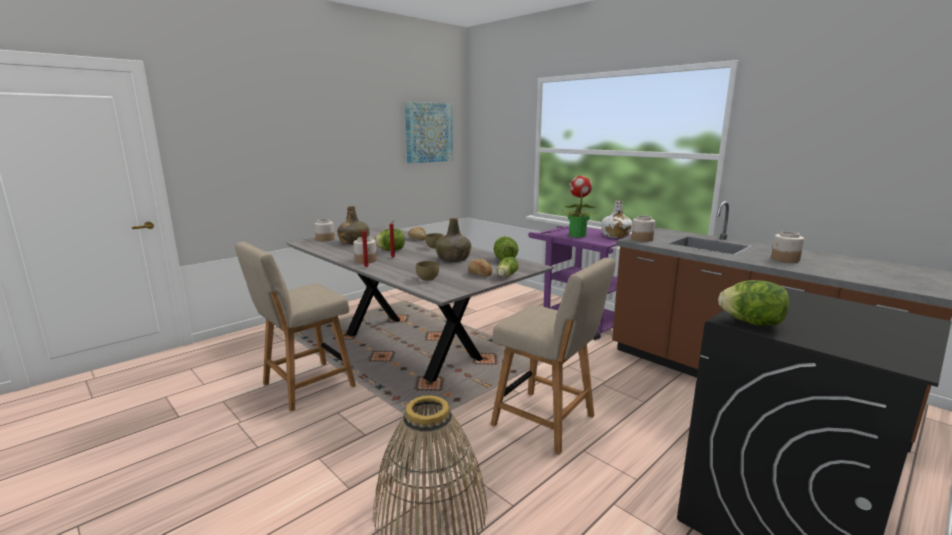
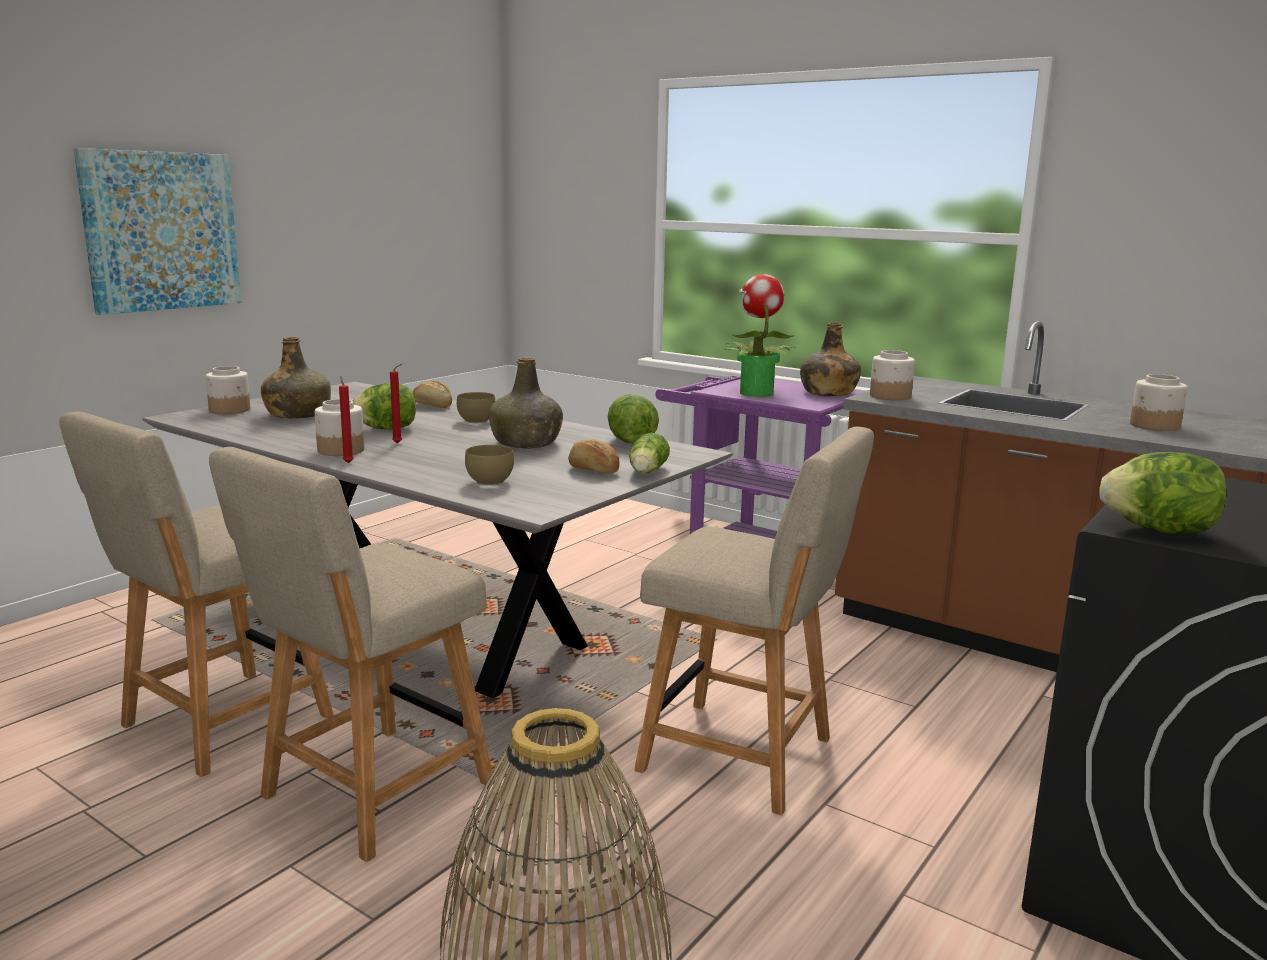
camera: 10 degrees left, 0 degrees up
picture [405,102,453,163] -> picture moved to [74,148,242,315]
white bottle [601,200,633,238] -> green bottle [800,322,861,397]
none -> beige chair [209,447,492,862]

